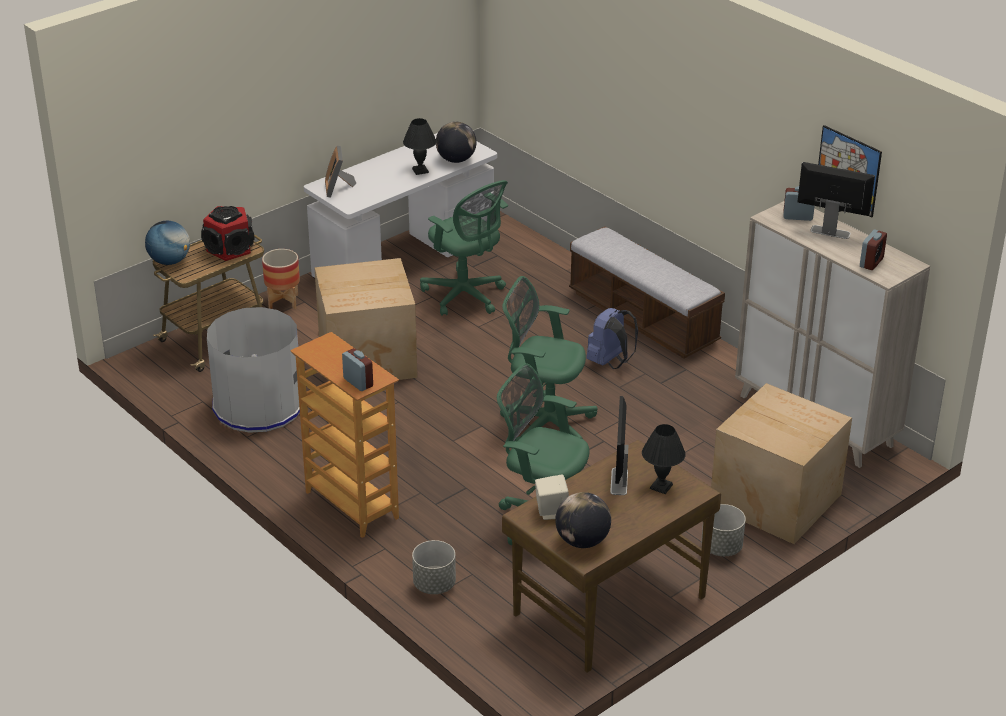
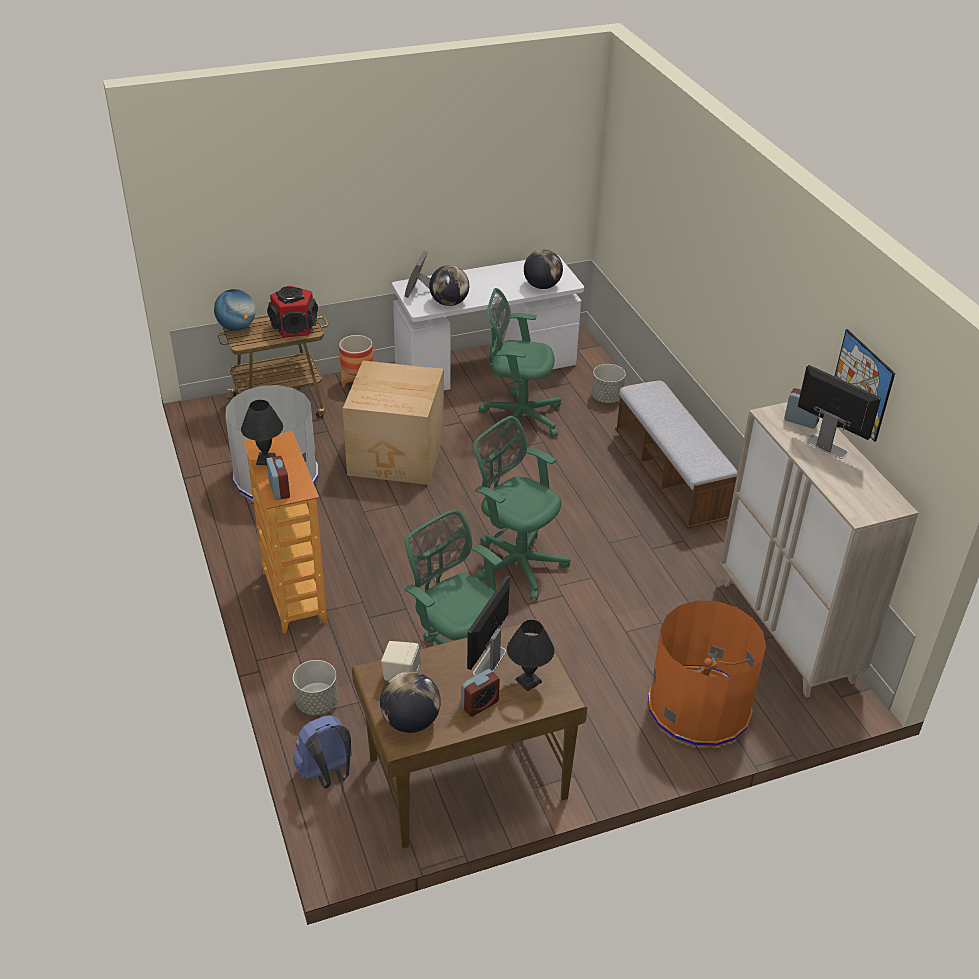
camera: 20 degrees right, 5 degrees up
black table lamp [403,118,437,175] -> black table lamp moved to [241,400,283,465]
green office chair [420,180,508,316] -> green office chair turned 120 degrees clockwise [479,288,561,437]
blue backpack [586,308,638,369] -> blue backpack moved to [293,715,352,788]
grey planter [701,504,746,556] -> grey planter moved to [592,364,626,403]
cardboard box [711,383,852,544] -> orange trash can [648,601,766,747]
alarm clock [860,230,887,270] -> alarm clock moved to [461,669,500,717]
none -> globe [429,265,469,306]

